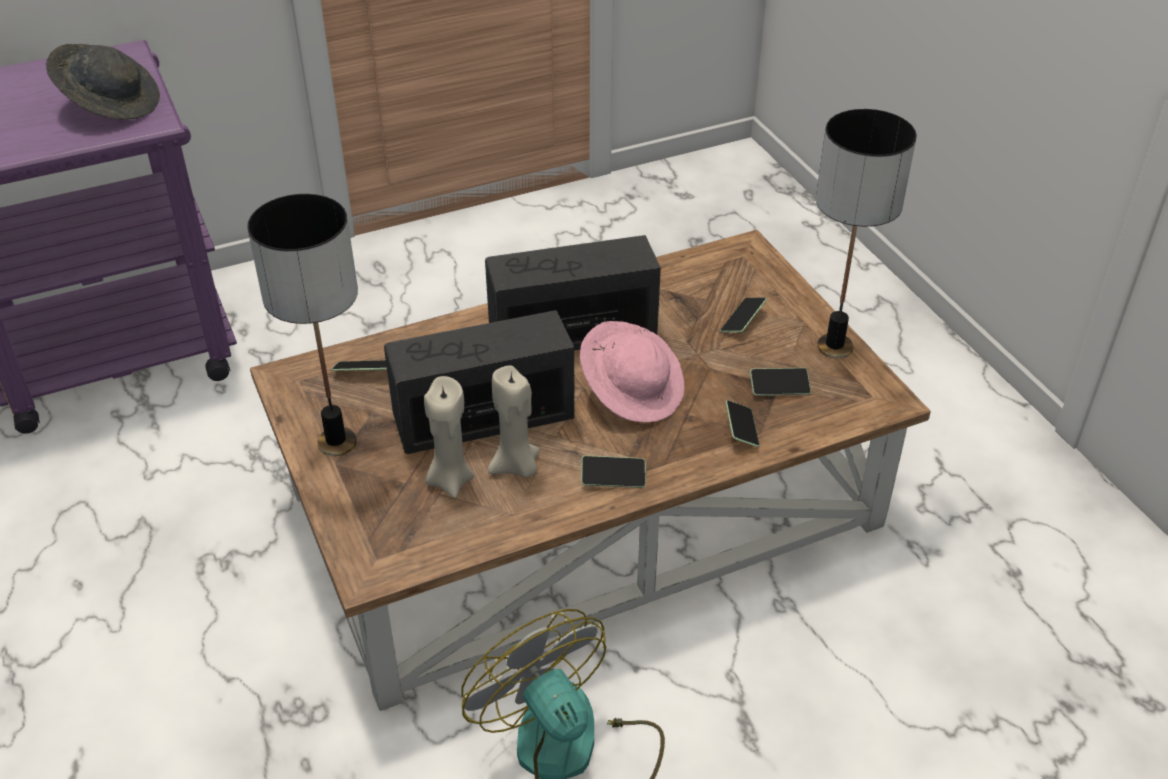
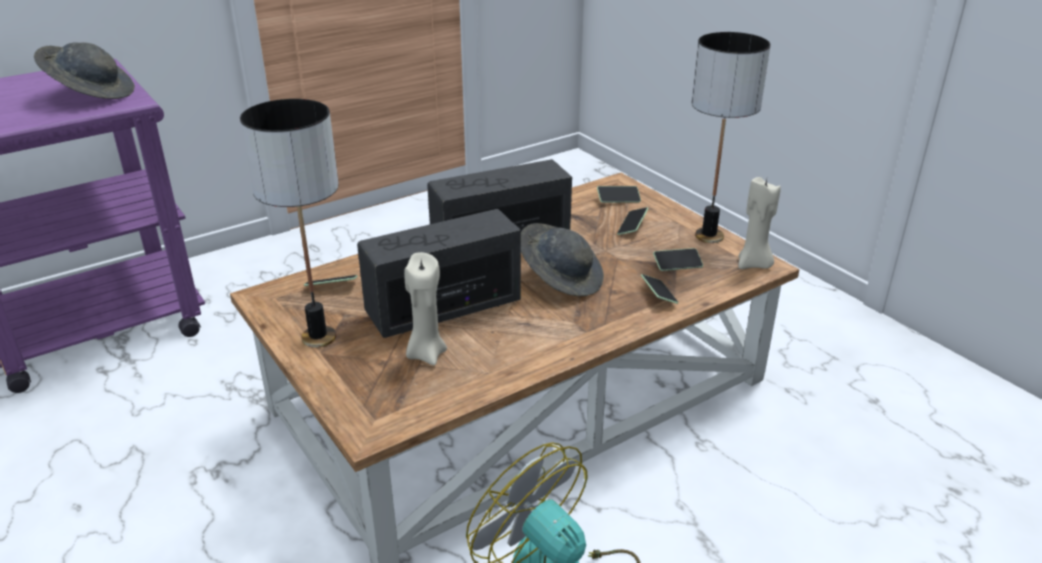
camera: 10 degrees left, 10 degrees down
beige candle [488,365,539,477] -> beige candle moved to [738,177,781,269]
pink hat [580,321,684,423] -> grey hat [521,223,604,296]
phone [581,455,646,488] -> phone moved to [597,186,641,203]

